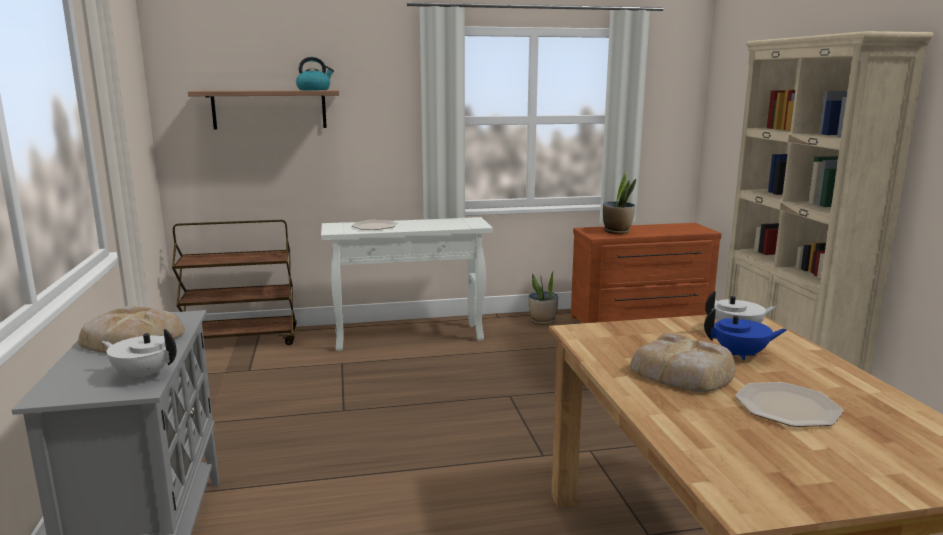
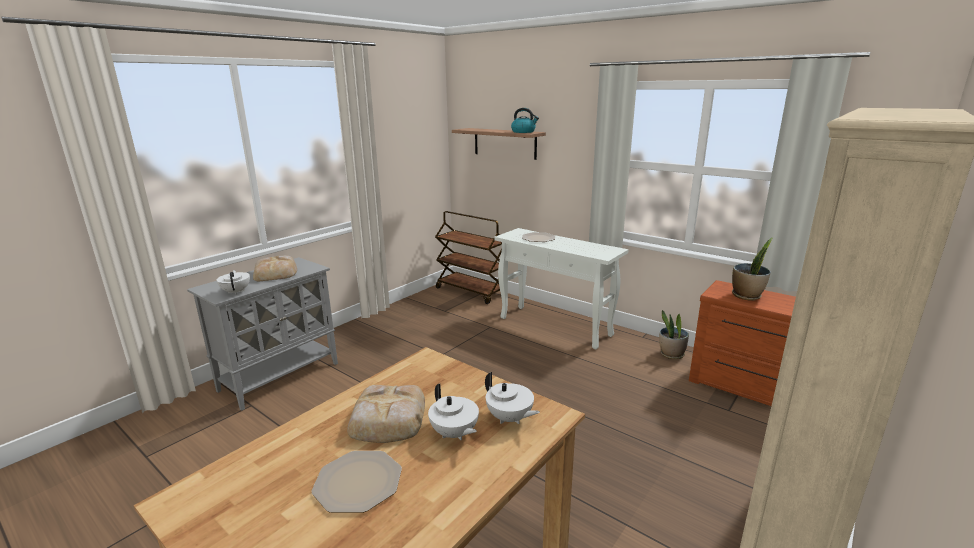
camera: 50 degrees right, 5 degrees up
blue teapot [704,309,787,361] -> white teapot [428,383,479,440]

